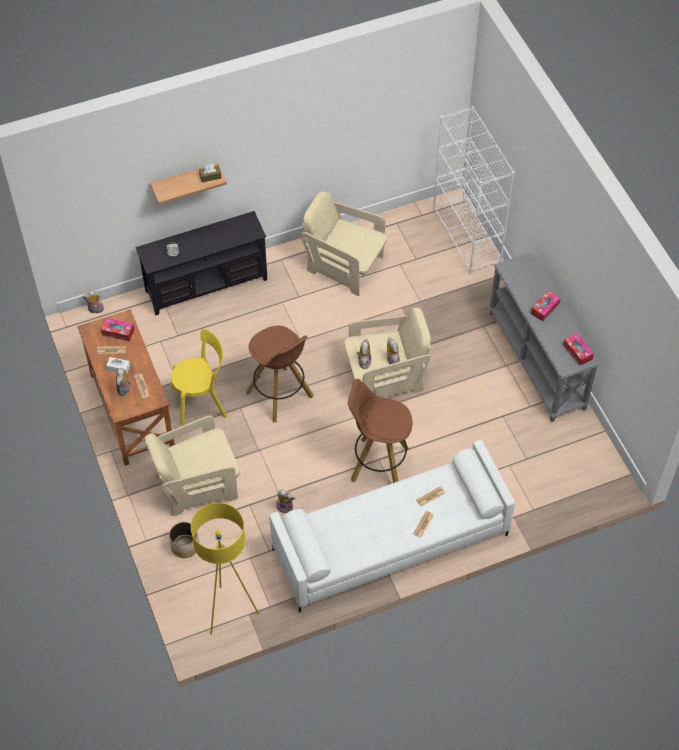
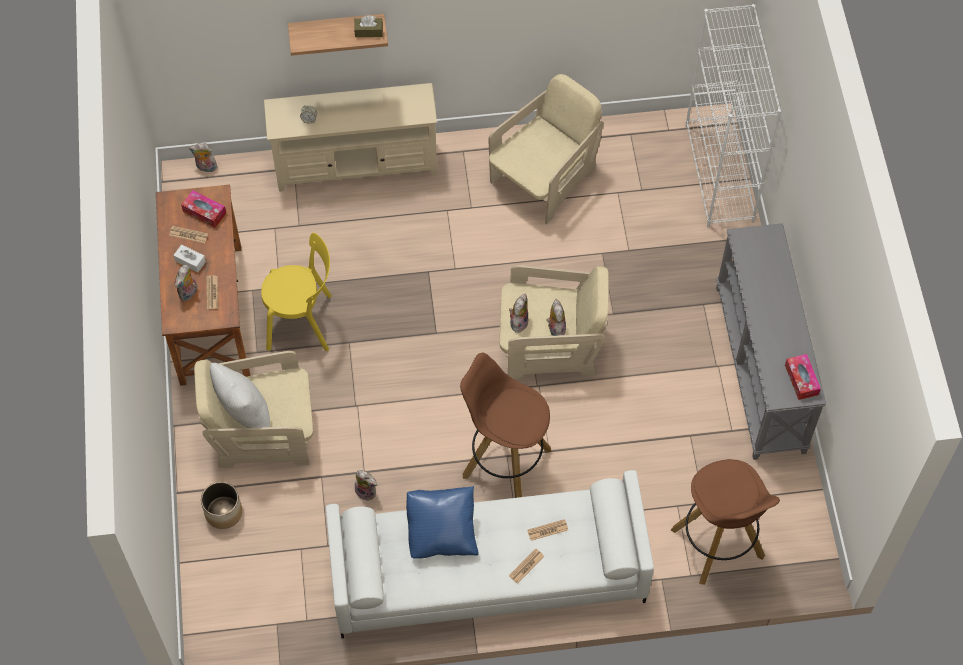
camera: 15 degrees right, 5 degrees up
black tv stand [135,211,267,315] -> beige tv stand [264,83,437,192]
yellow floor lamp [191,503,259,635] -> none
brown stool [246,325,314,422] -> brown stool moved to [671,459,780,585]
beige armchair [302,191,387,296] -> beige armchair turned 90 degrees clockwise [489,74,604,224]
tissue box [531,290,561,321] -> none
none -> white pillow [210,363,270,428]
none -> blue pillow [406,486,479,559]

